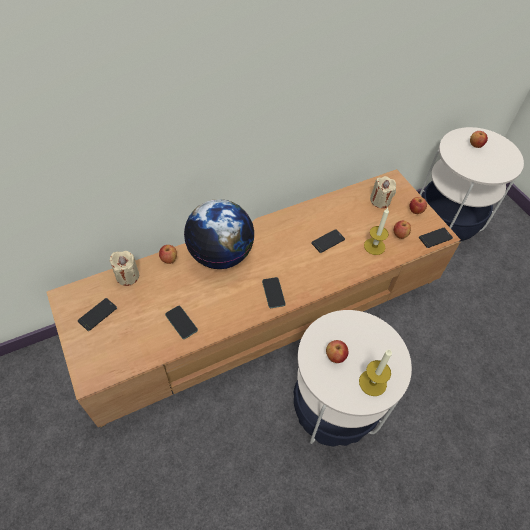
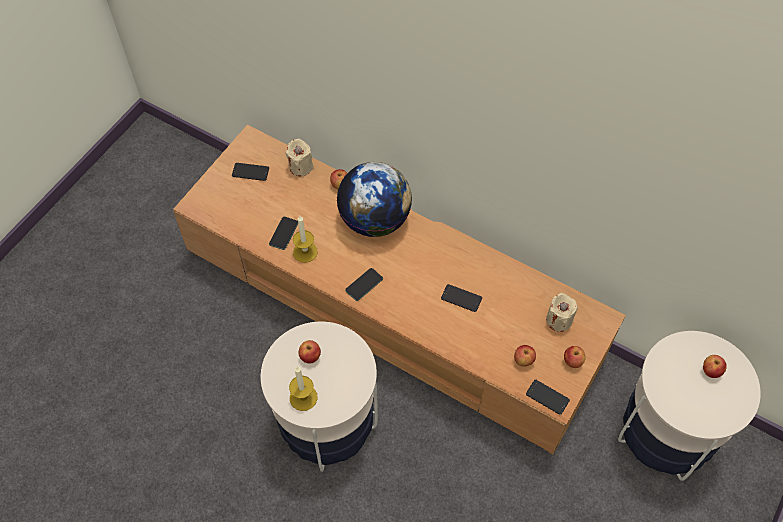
camera: 60 degrees right, 5 degrees up
candle [364,208,389,255] -> candle moved to [293,216,318,263]

